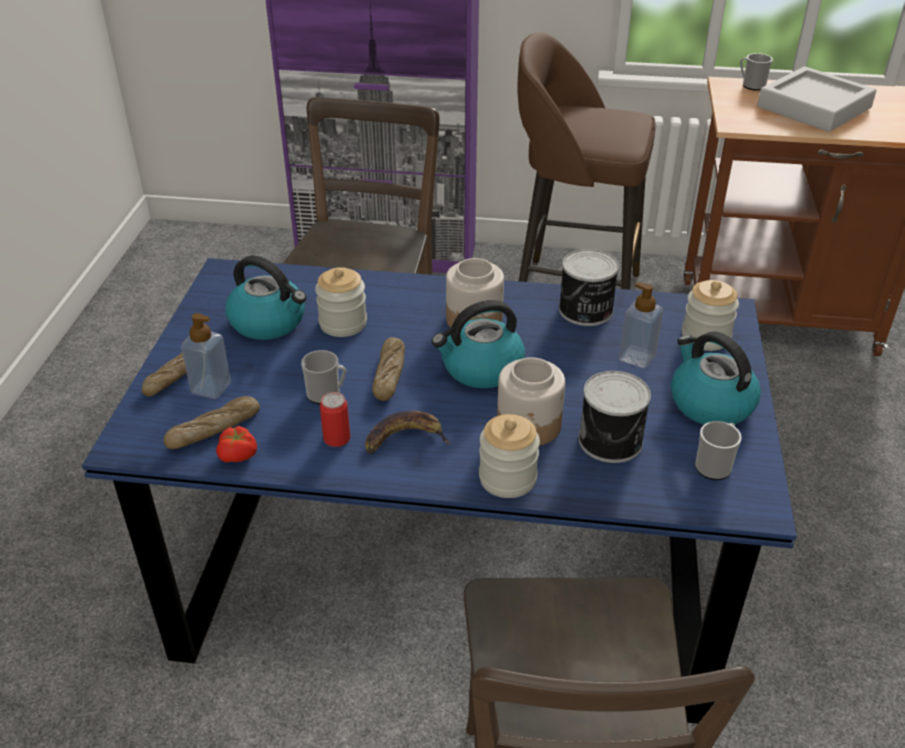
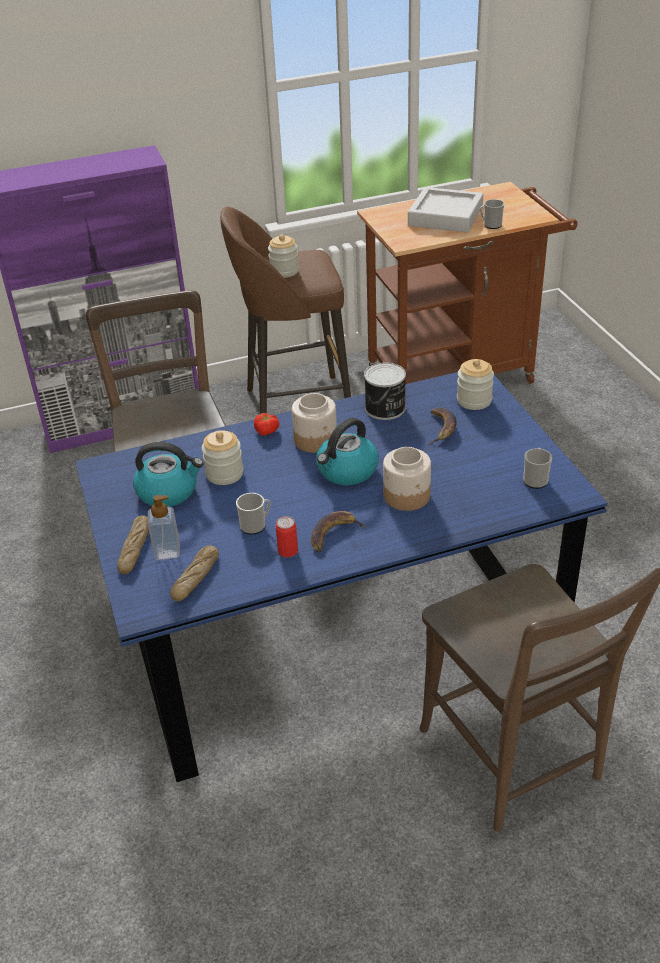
camera: 25 degrees left, 0 degrees up
tomato [216,426,257,462] -> tomato moved to [254,413,279,436]
bread [372,337,405,401] -> none
jar [479,414,540,498] -> jar moved to [268,234,299,278]
can [578,371,651,463] -> none
soap dispenser [619,282,663,368] -> banana [428,407,457,445]
kettle [671,331,761,424] -> none
mug [740,53,773,91] -> mug moved to [480,199,504,229]

